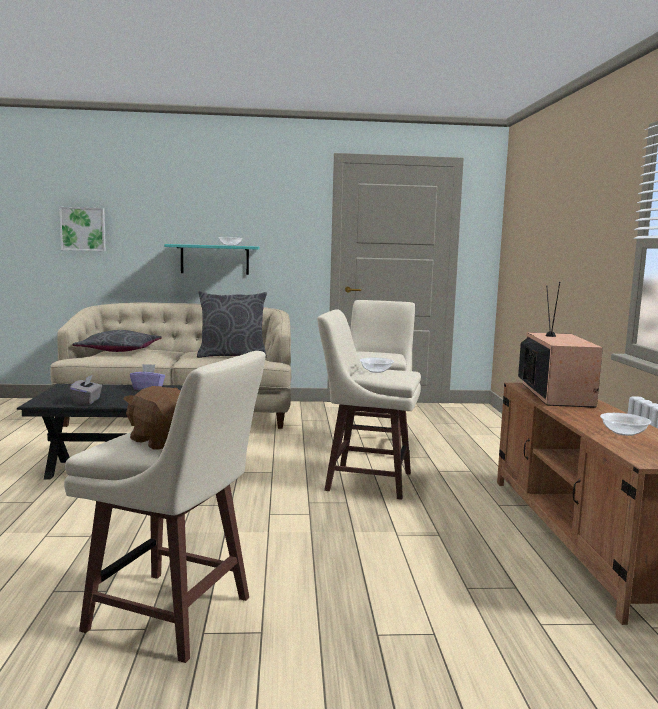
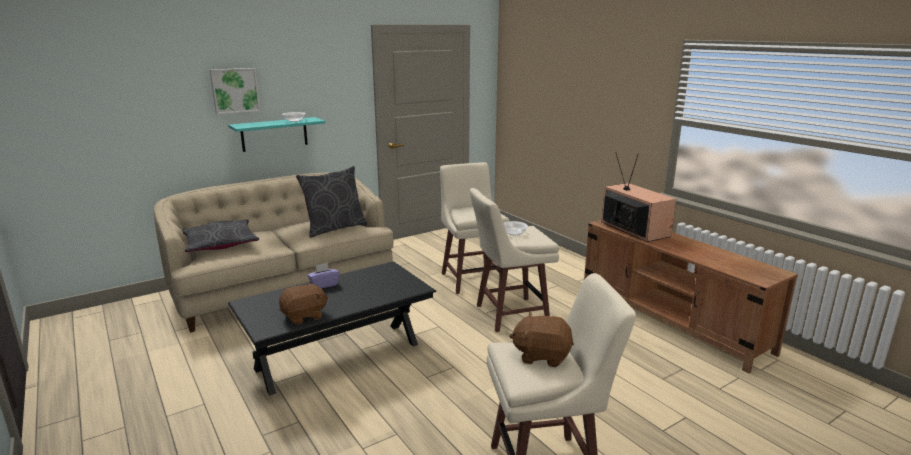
camera: 30 degrees left, 10 degrees up
picture [59,207,106,251] -> picture moved to [210,68,260,114]
grey tissue box [70,375,102,405] -> brown plush toy [279,282,328,325]
bowl [600,413,651,436] -> none

